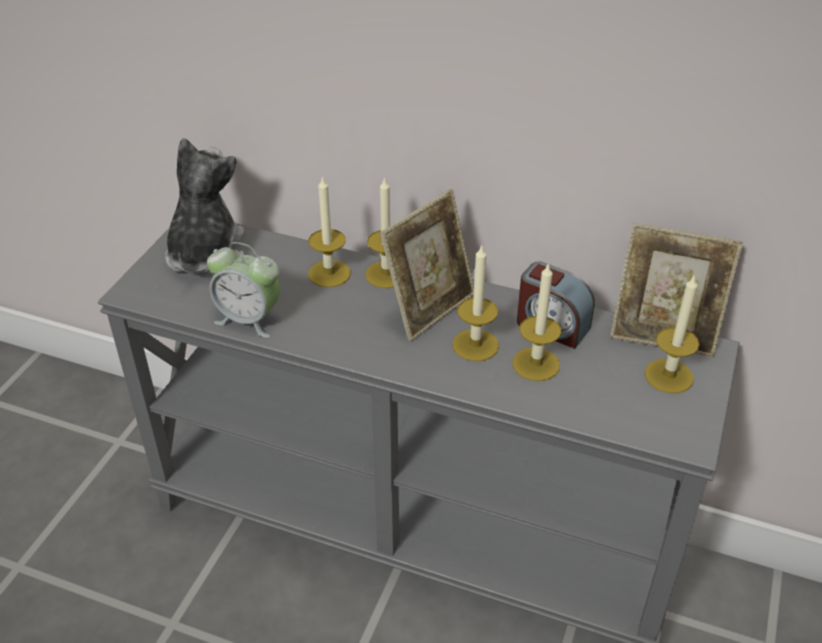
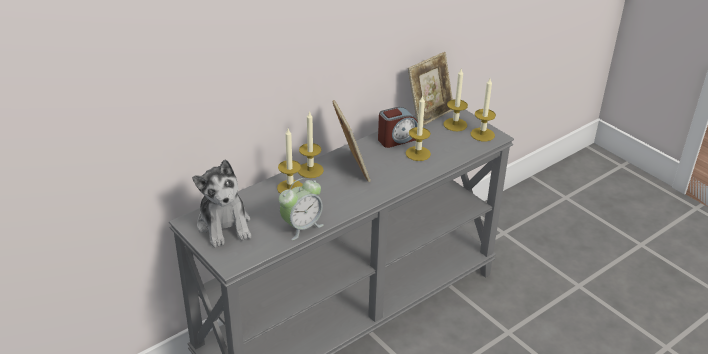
camera: 60 degrees left, 5 degrees down
plush toy [165,138,245,274] -> plush toy turned 150 degrees counterclockwise [192,159,251,247]
candle [452,244,499,361] -> candle moved to [471,78,496,141]

